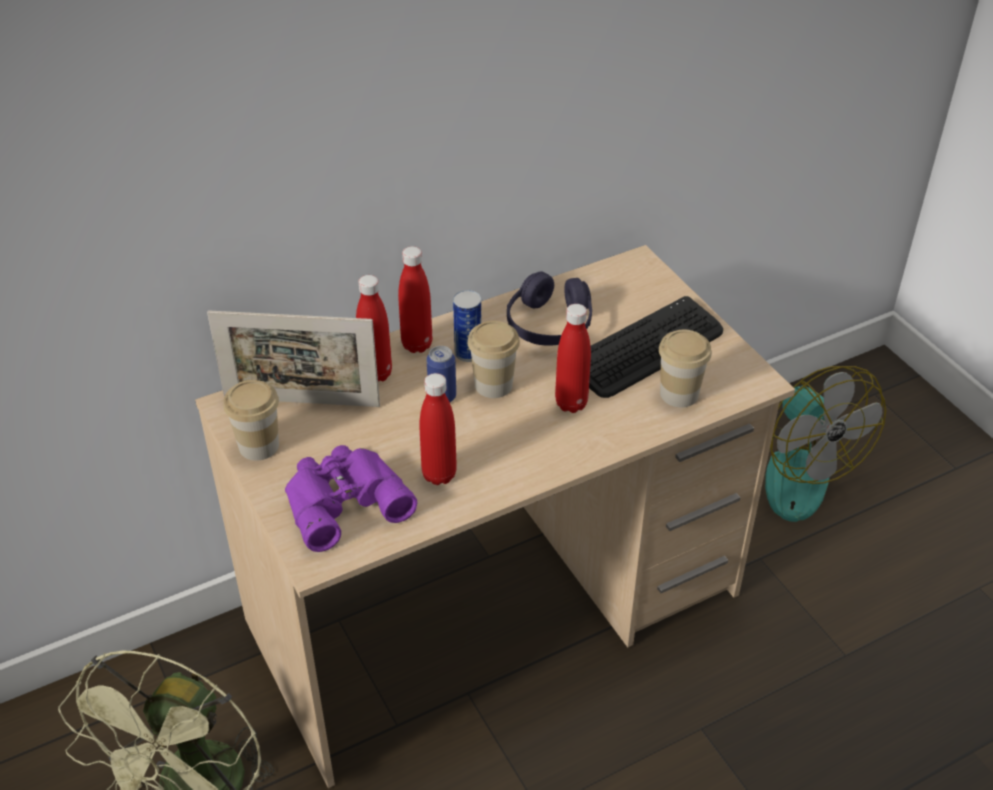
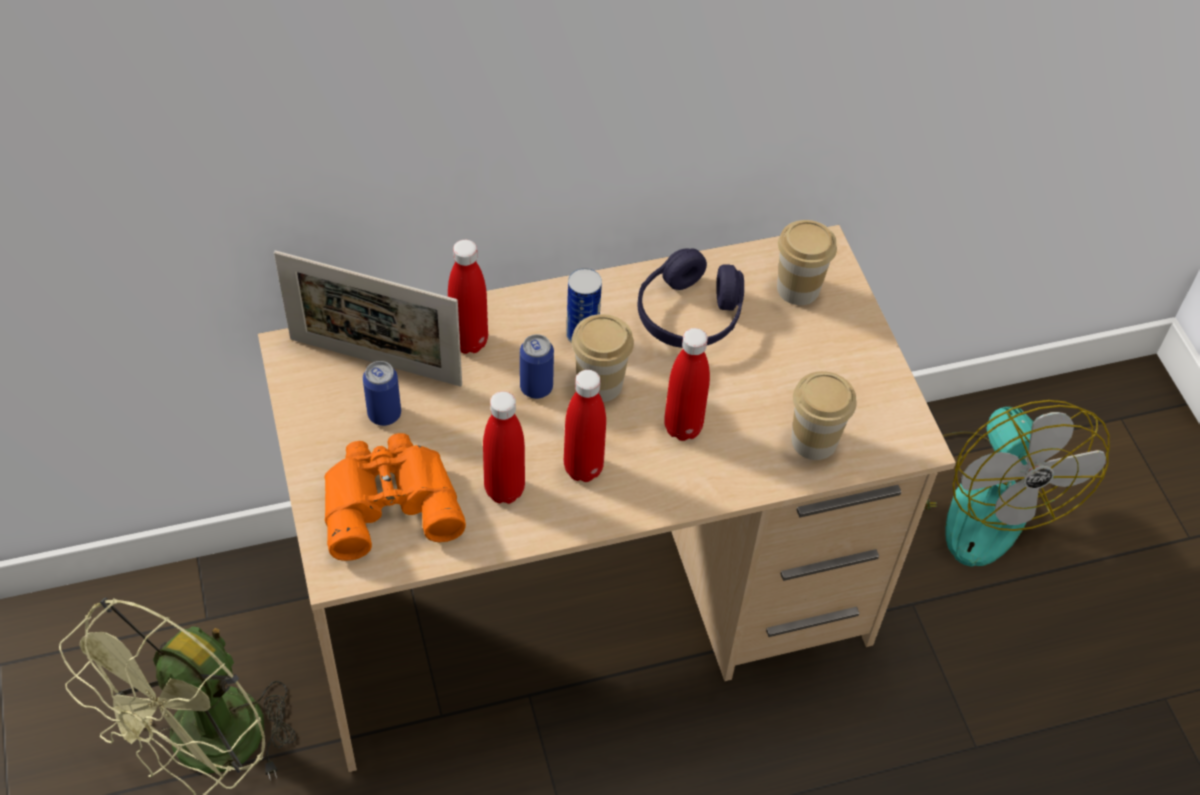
camera: 10 degrees right, 10 degrees up
cup [223,380,279,461] -> cup moved to [777,220,837,305]
purple binoculars [285,445,417,552] -> orange binoculars [324,433,466,561]
red bottle [398,246,432,353] -> red bottle moved to [564,370,606,482]
keyboard [589,296,723,398] -> none
none -> can [363,361,401,426]

